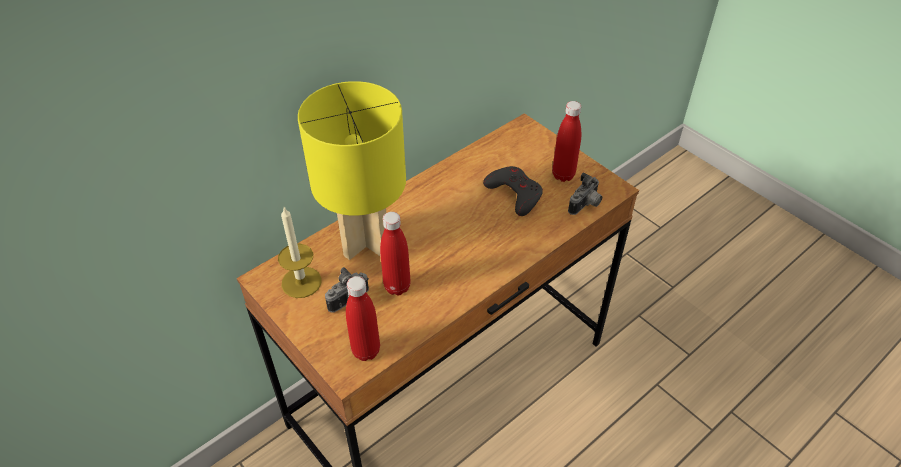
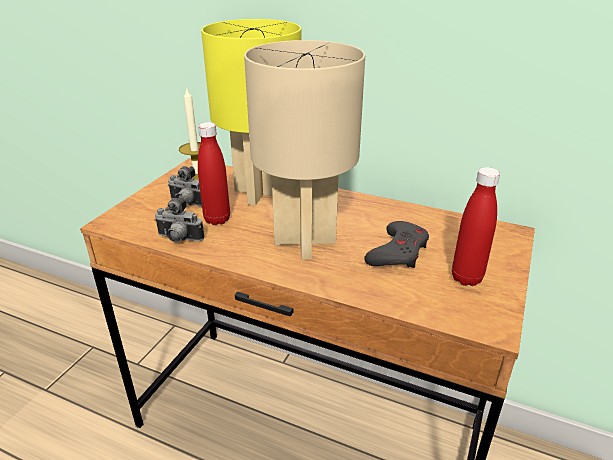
camera: 65 degrees right, 15 degrees down
red bottle [346,276,380,361] -> none
camera [568,172,602,215] -> camera moved to [154,197,204,242]
none -> beige table lamp [244,40,365,260]

